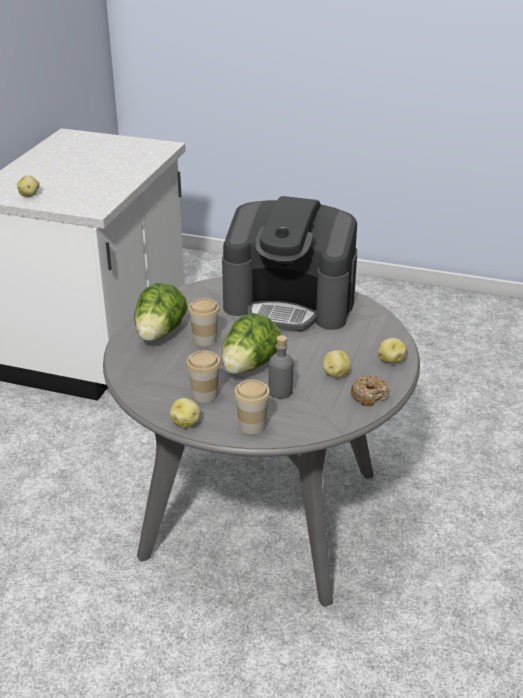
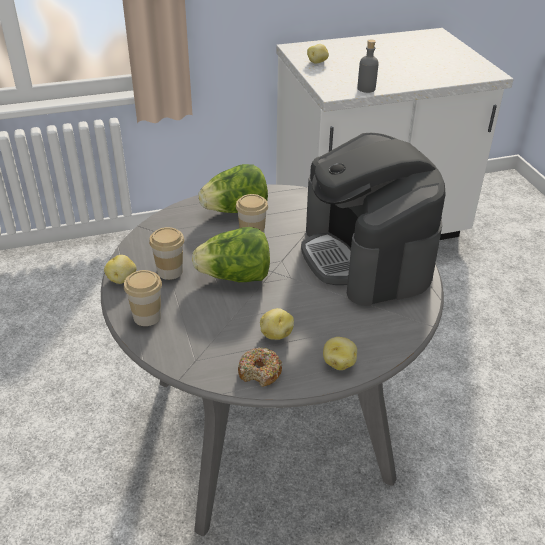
camera: 55 degrees right, 5 degrees up
grey bottle [269,335,293,399] -> grey bottle moved to [357,39,379,93]

